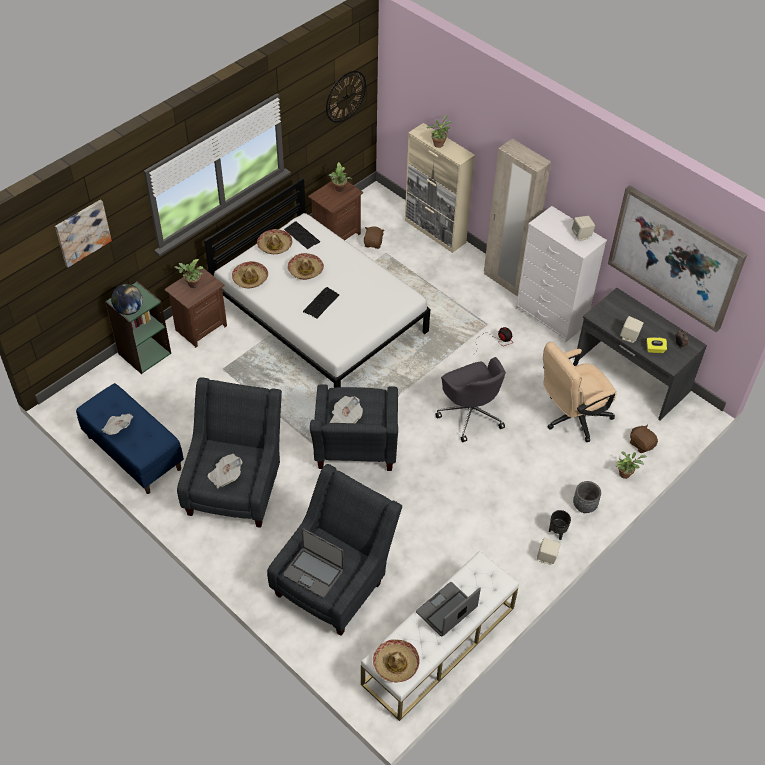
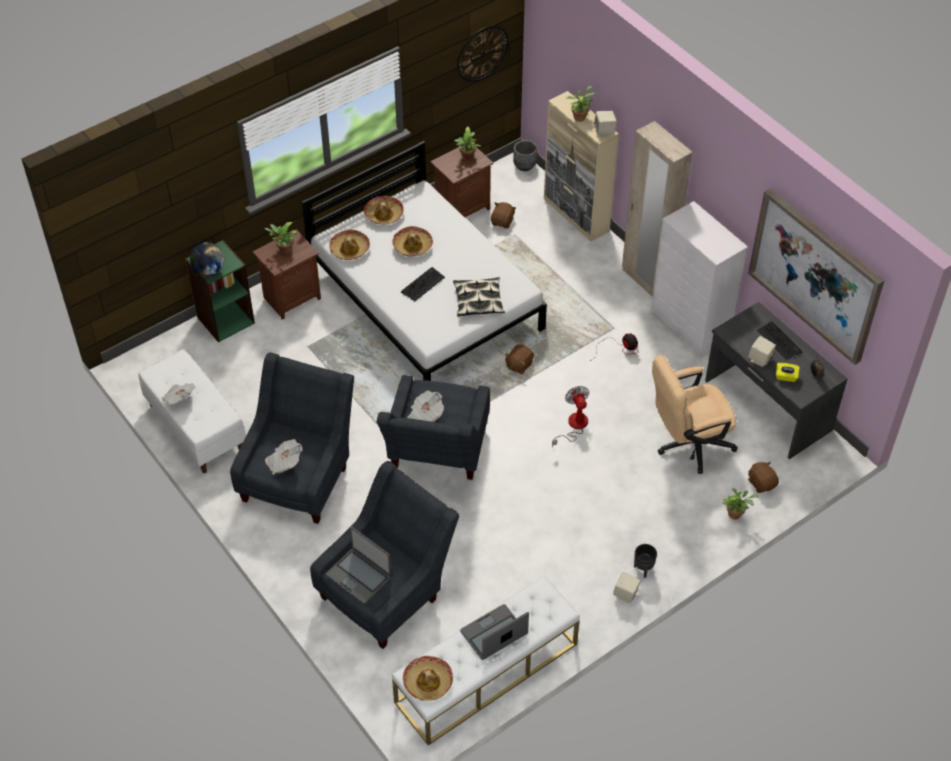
camera: 10 degrees right, 0 degrees up
picture [55,200,112,267] -> none
blue bench [76,383,184,494] -> white bench [138,349,246,473]
keyboard [284,221,320,249] -> keyboard moved to [757,321,802,360]
grey office chair [435,357,506,442] -> fan [552,386,589,448]
beige speaker [571,216,595,241] -> beige speaker moved to [594,111,617,138]
grey planter [573,481,601,513] -> grey planter moved to [513,140,537,171]
none -> pillow [453,277,505,317]
none -> brown plush toy [505,344,534,374]

